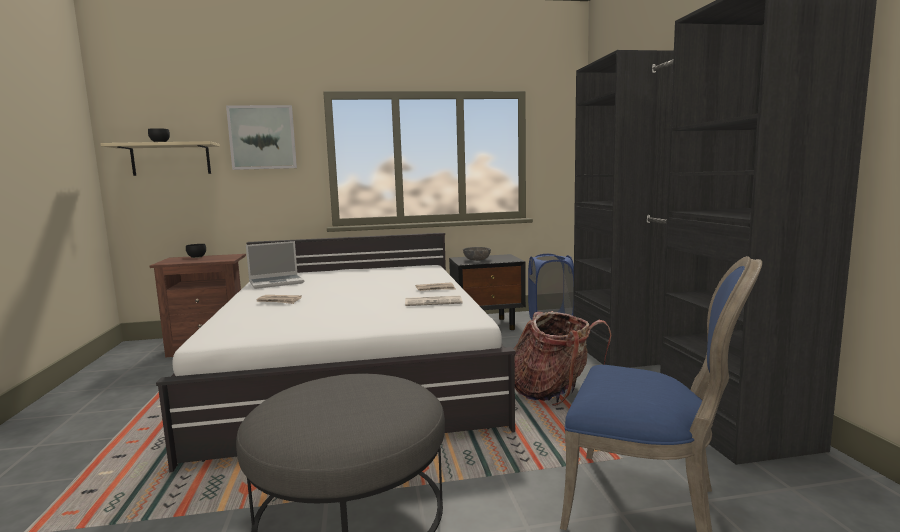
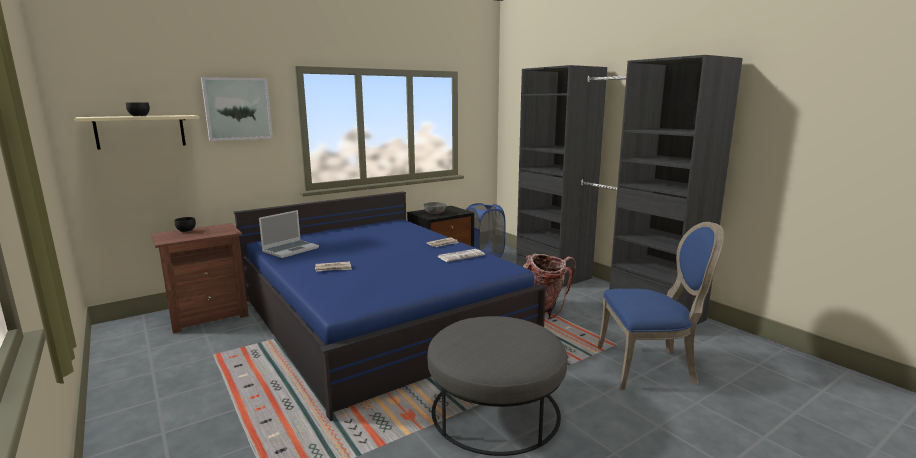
camera: 25 degrees left, 5 degrees up
white bed [156,233,516,472] -> blue bed [234,191,546,421]

